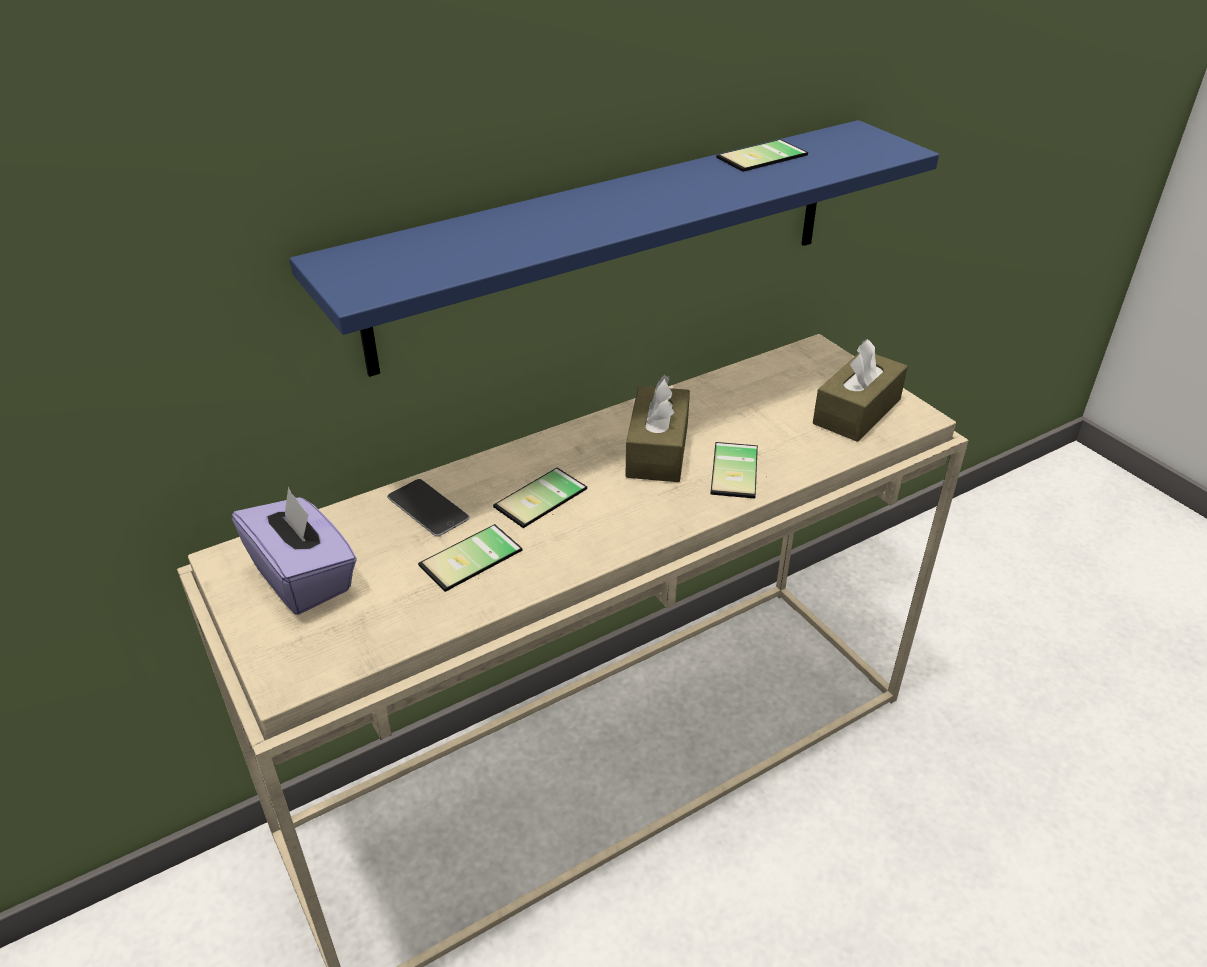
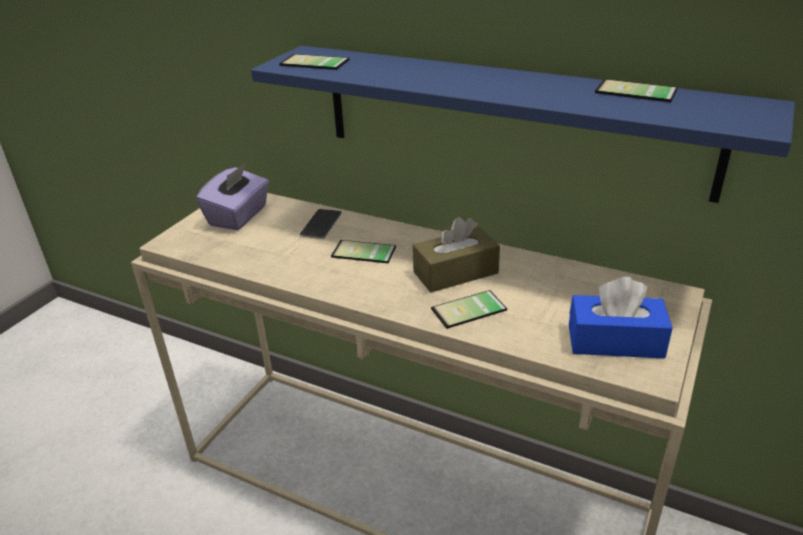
camera: 60 degrees right, 5 degrees down
phone [418,524,522,592] -> phone moved to [279,54,350,70]
brown tissue box [813,339,908,442] -> blue tissue box [569,277,673,359]

